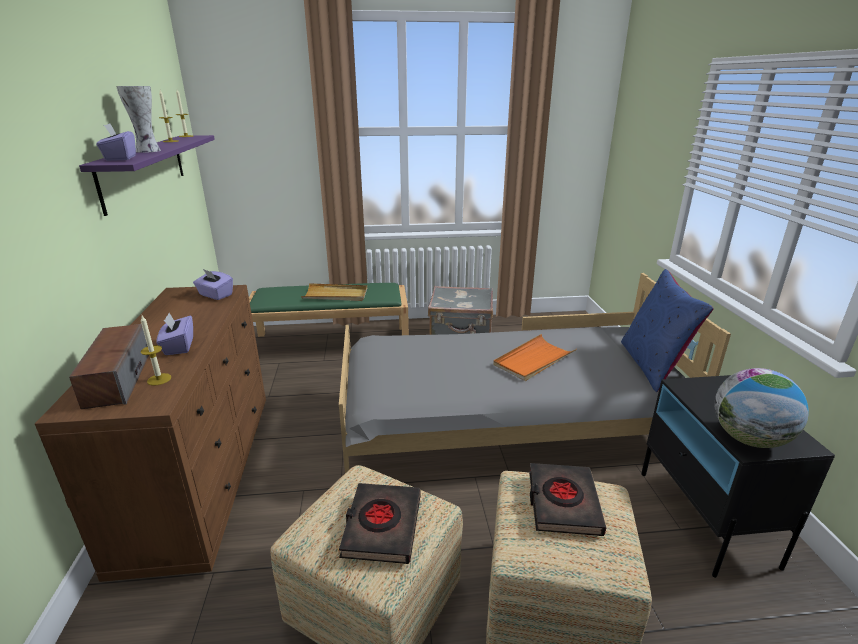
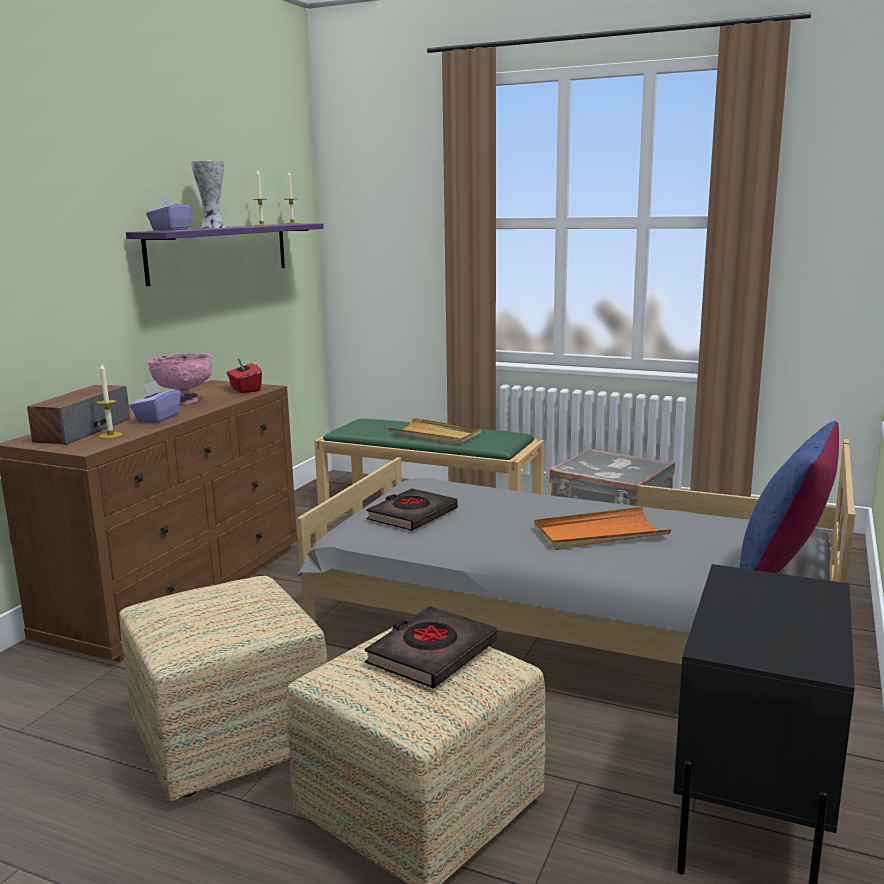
camera: 30 degrees right, 10 degrees down
purple tissue box [193,269,233,300] -> red tissue box [227,358,262,393]
black book [339,483,421,564] -> black book moved to [366,488,458,531]
globe [715,368,809,448] -> none
none -> pink bowl [148,353,212,404]

